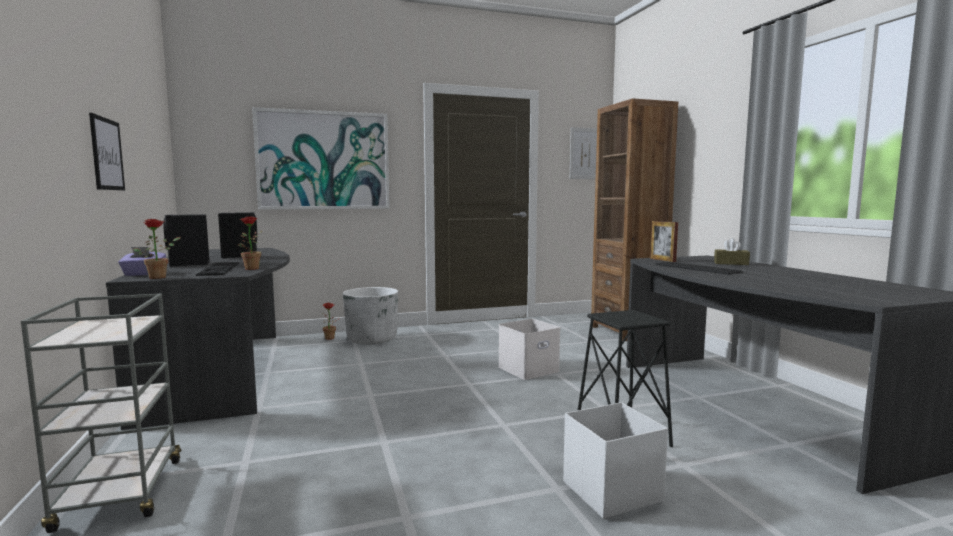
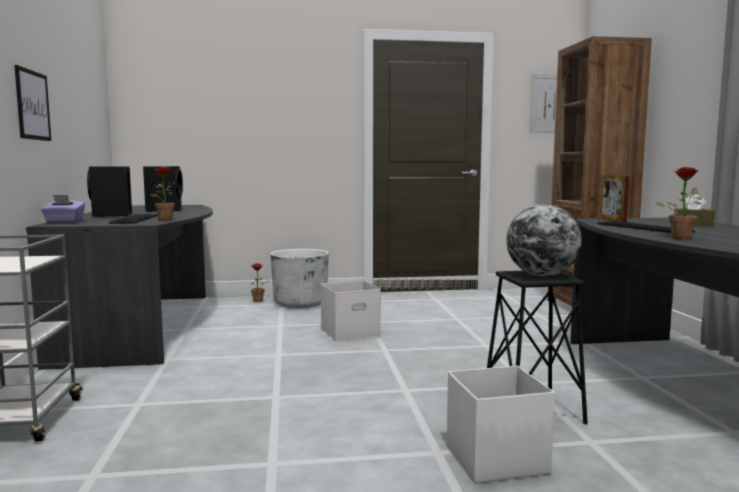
camera: 10 degrees right, 0 degrees up
potted plant [133,219,181,279] -> potted plant moved to [656,167,703,239]
picture [252,107,390,210] -> none
white storage box [498,319,560,380] -> white storage box moved to [320,280,381,342]
none -> globe [507,204,582,276]

